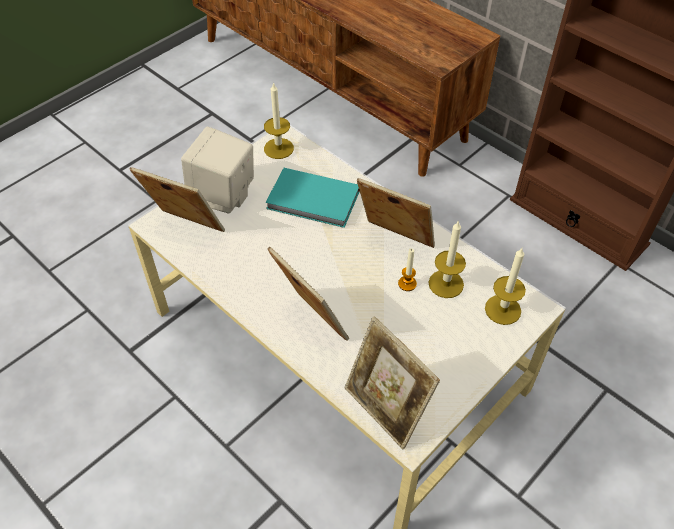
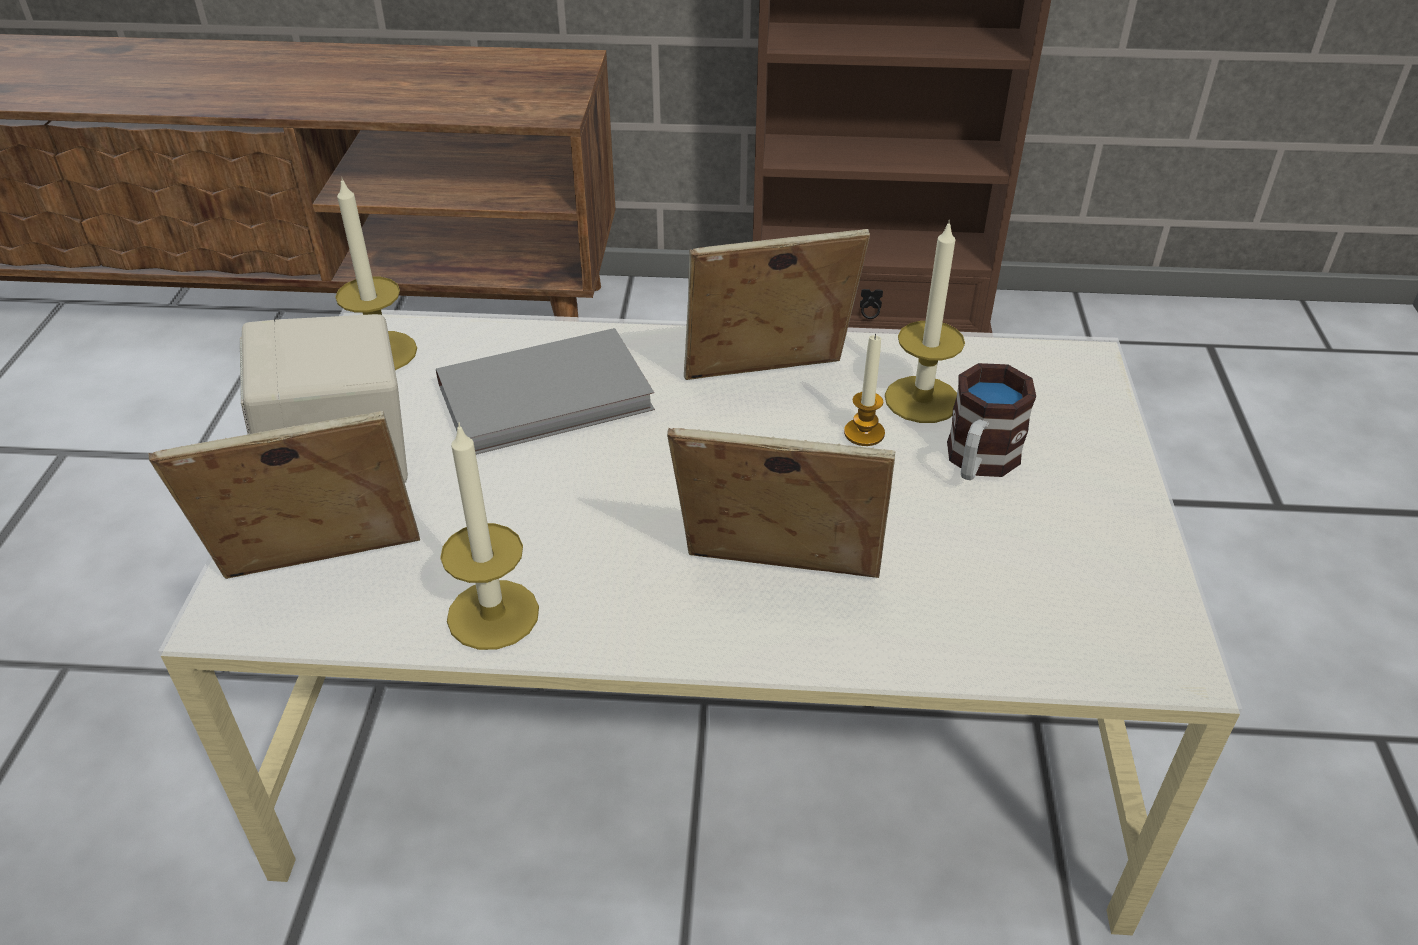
camera: 40 degrees left, 10 degrees down
turquoise book [265,168,360,228] -> grey book [436,328,655,455]
picture frame [345,316,440,449] -> none
candle [485,248,526,325] -> candle moved to [440,423,539,650]
none -> mug [947,363,1036,480]

